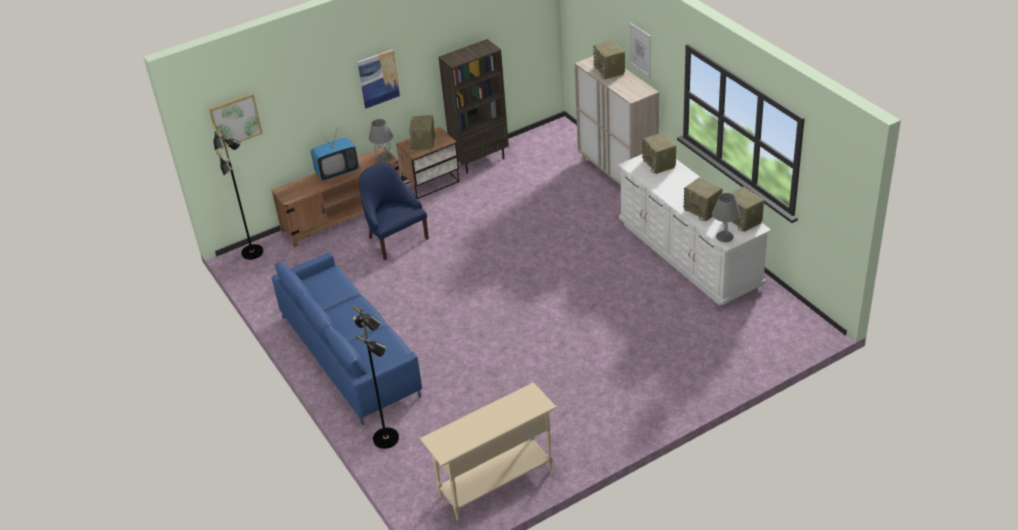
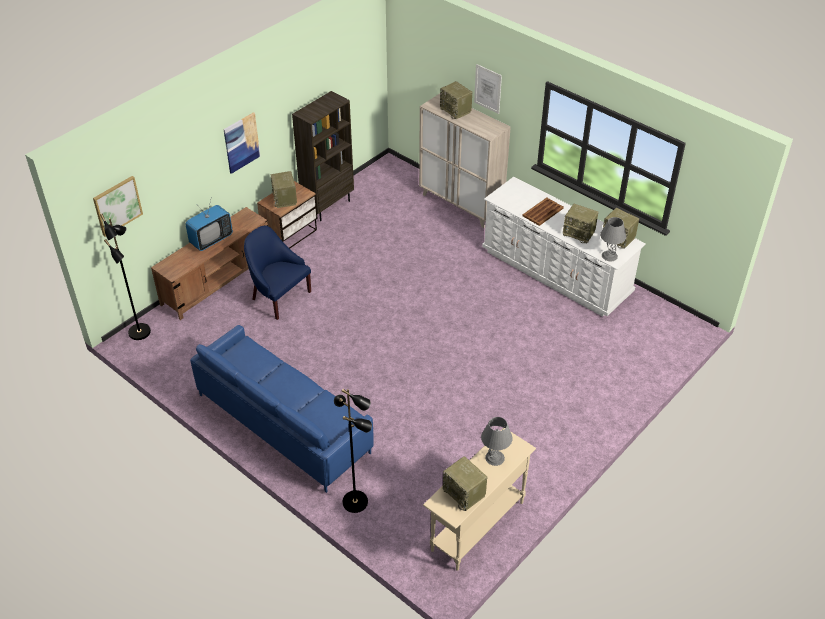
camera: 20 degrees left, 5 degrees up
grey table lamp [369,119,393,163] -> grey table lamp moved to [481,417,513,466]
radio [643,132,676,174] -> radio moved to [443,456,487,511]
none -> brown tray [522,198,564,226]

